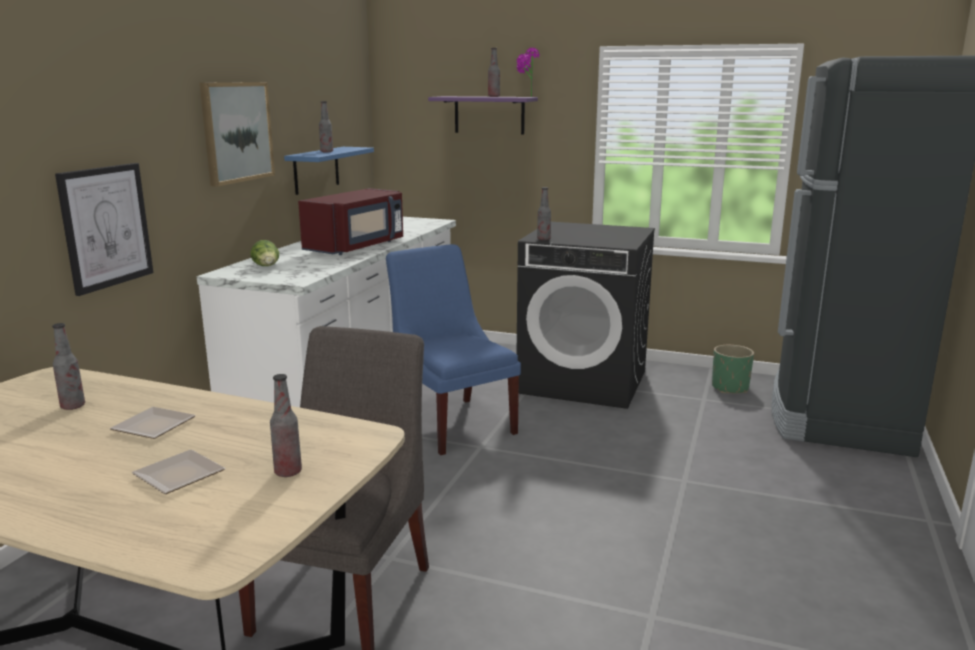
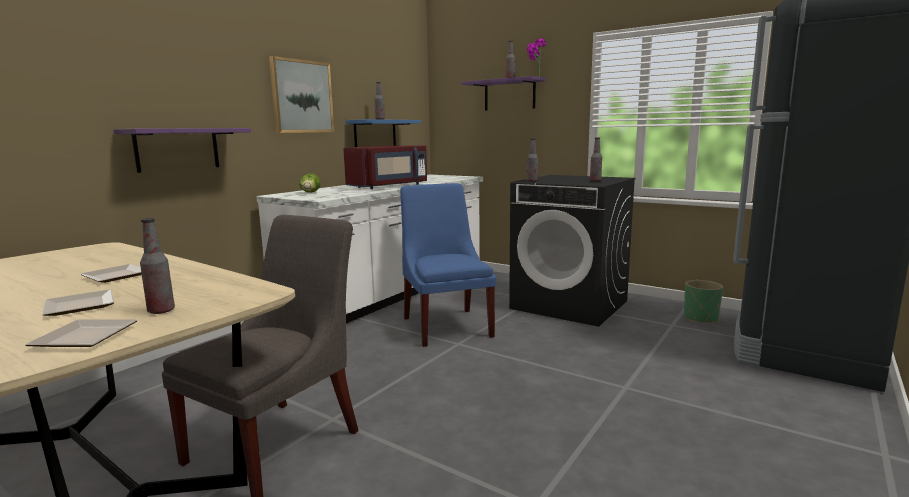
camera: 15 degrees right, 5 degrees down
bottle [52,323,85,410] -> bottle moved to [590,137,602,181]
picture [55,163,153,296] -> purple shelf [113,128,251,173]
none -> plate [25,319,138,347]

